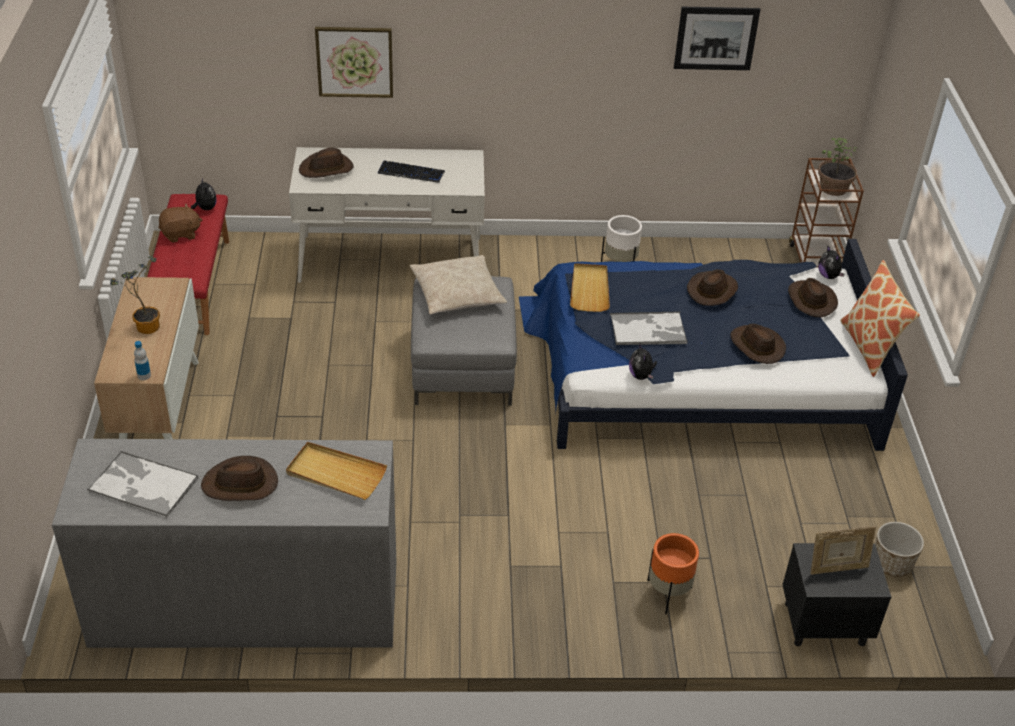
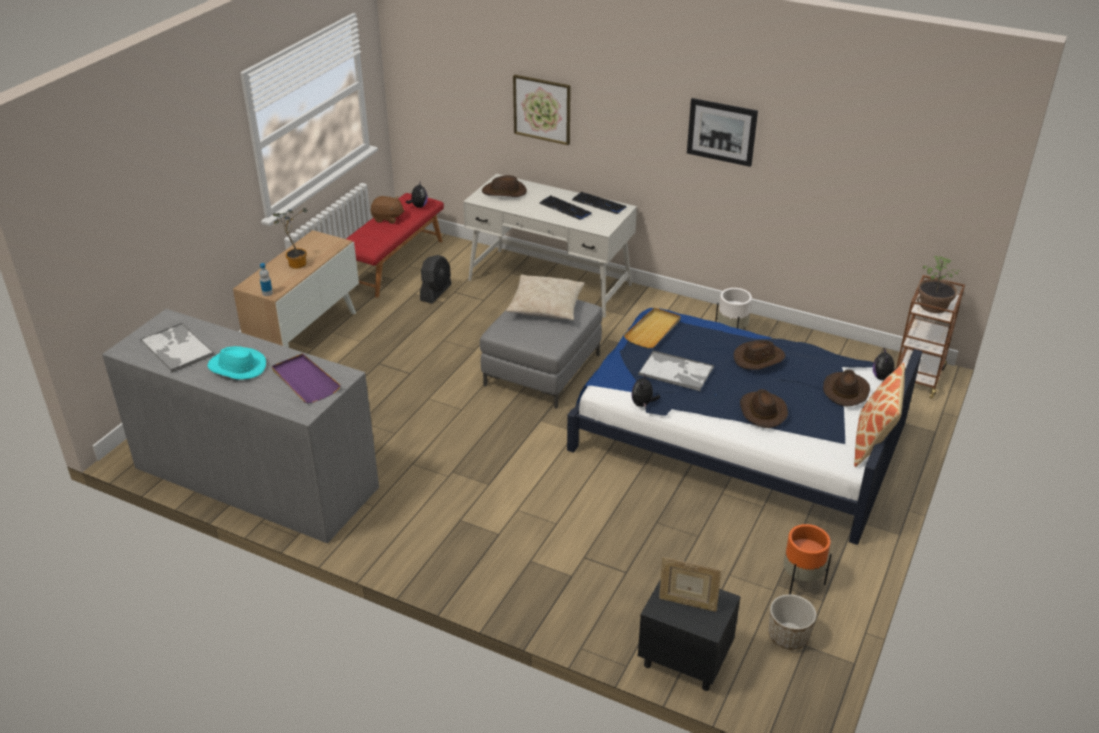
camera: 30 degrees right, 5 degrees down
brown hat [201,456,278,501] -> turquoise hat [207,346,266,380]
beige tray [286,442,387,500] -> purple tray [272,353,341,403]
orange planter [647,533,699,614] -> orange planter moved to [784,524,832,594]
picture [674,7,760,70] -> picture moved to [687,98,758,167]
none -> black fan [420,255,452,304]
none -> keyboard [572,192,626,214]

